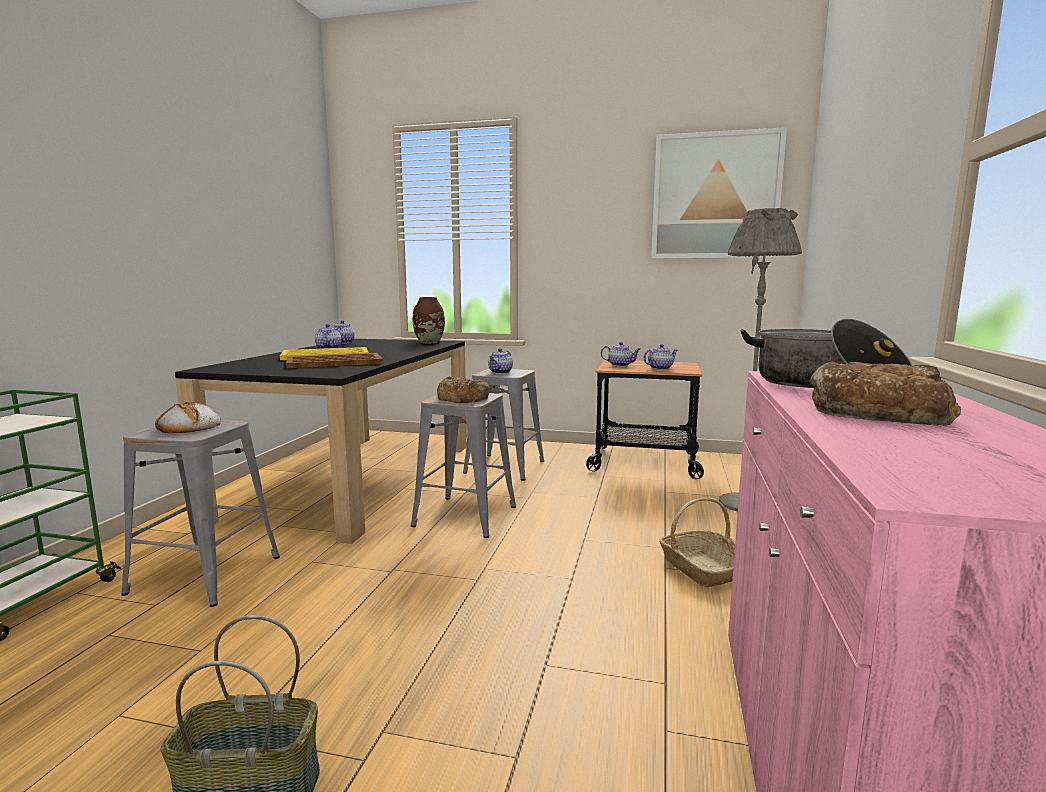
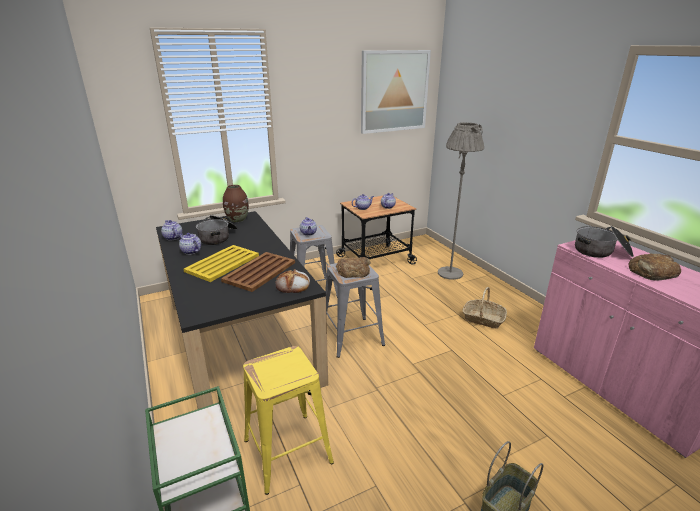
camera: 40 degrees left, 15 degrees up
grey stool [121,420,280,607] -> yellow stool [243,346,334,495]
bread [155,401,221,434] -> bread moved to [275,269,310,293]
none -> cooking pot [196,215,237,245]

